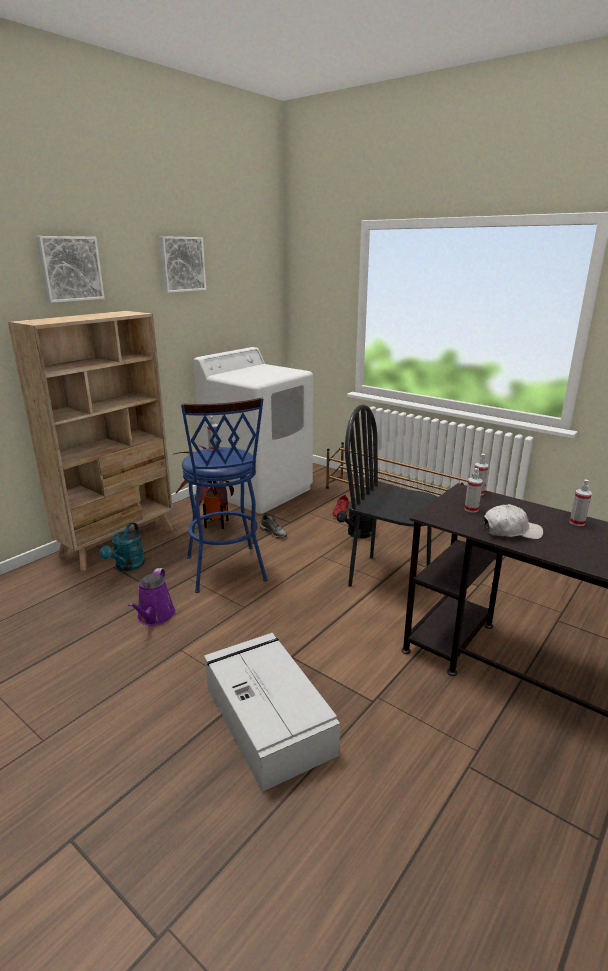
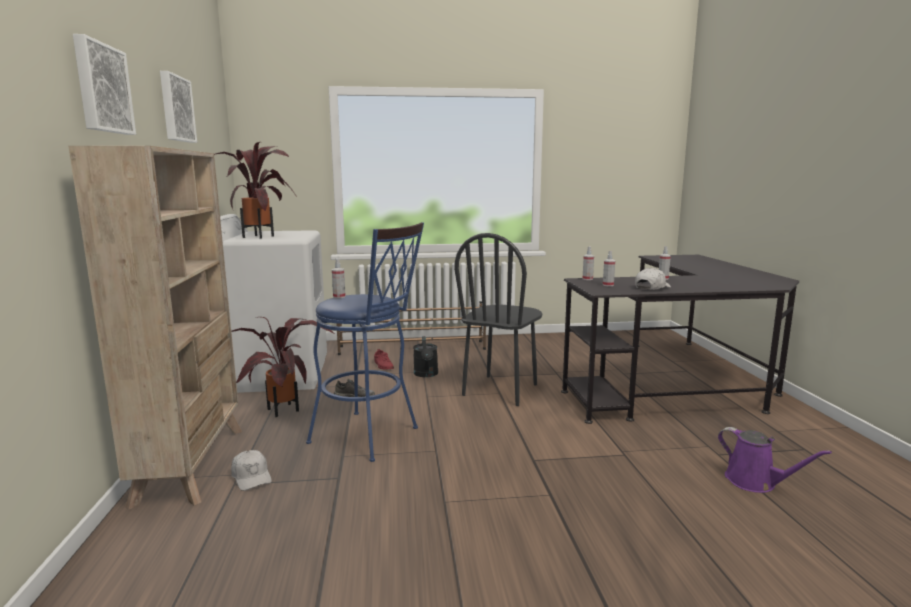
camera: 45 degrees left, 10 degrees down
turquoise watering can [100,522,145,571] -> white cap [231,450,272,491]
purple watering can [128,568,176,626] -> purple watering can moved to [718,427,832,493]
grey storage box [204,633,340,792] -> none
black chair [345,404,438,598] -> black chair turned 45 degrees counterclockwise [454,233,542,406]
none -> potted plant [214,142,297,239]

